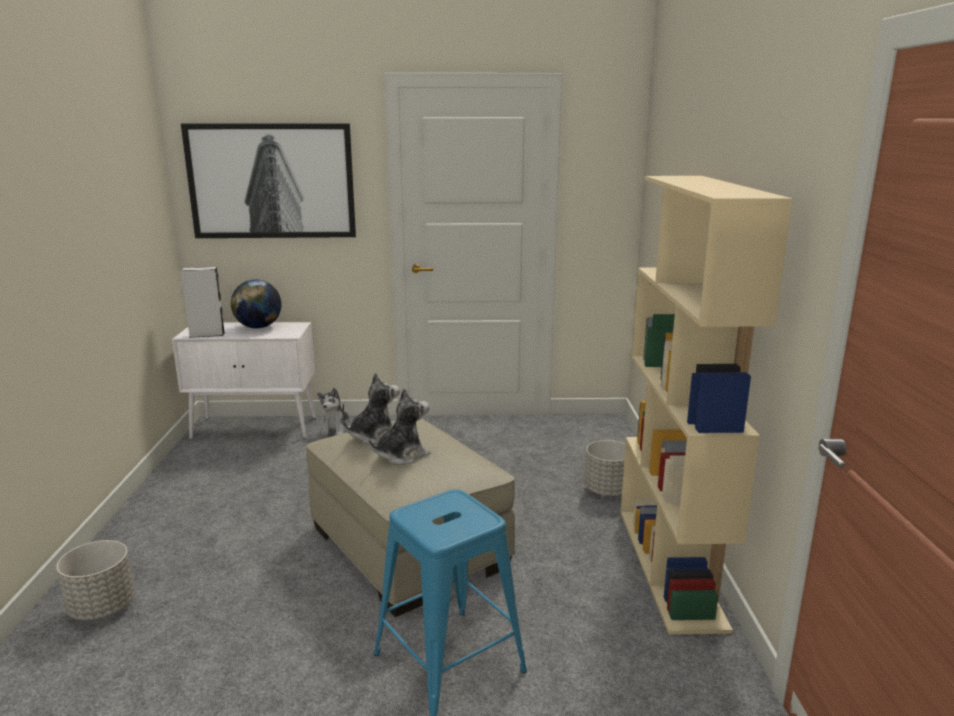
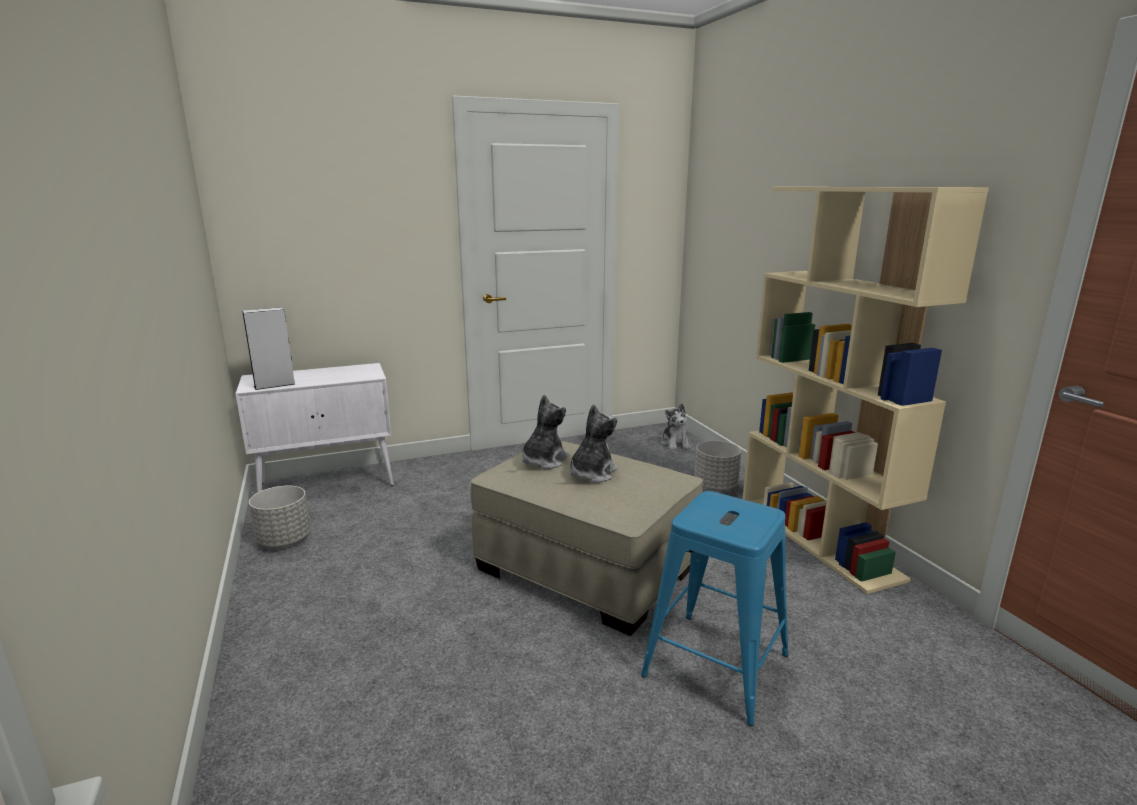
camera: 20 degrees left, 0 degrees up
grey planter [56,540,135,620] -> grey planter moved to [249,485,310,547]
picture [181,123,356,238] -> none
globe [231,279,282,329] -> none
plush toy [318,388,351,436] -> plush toy moved to [661,404,690,450]

